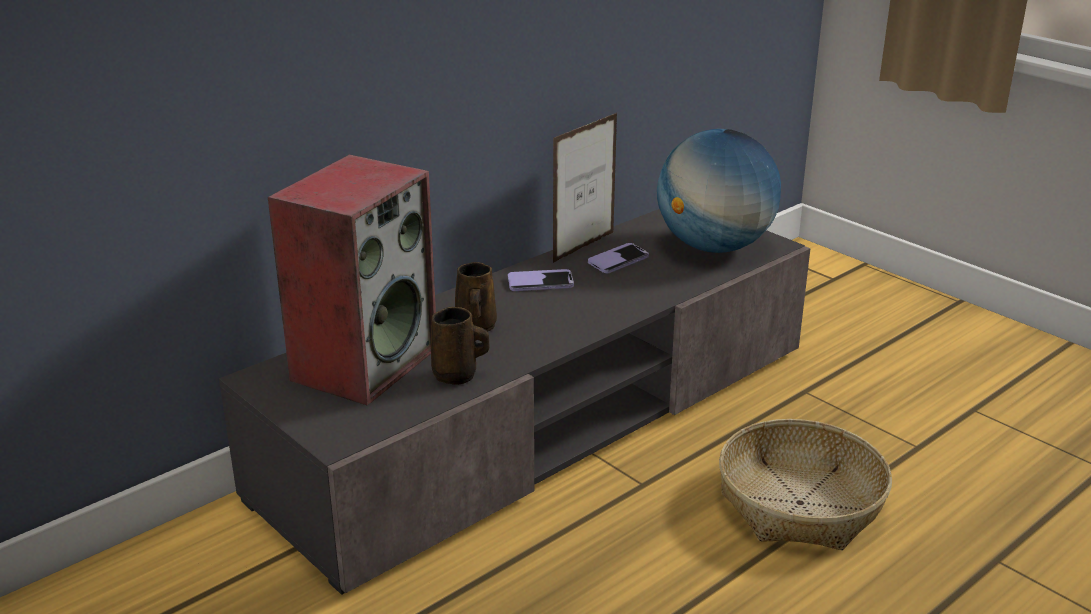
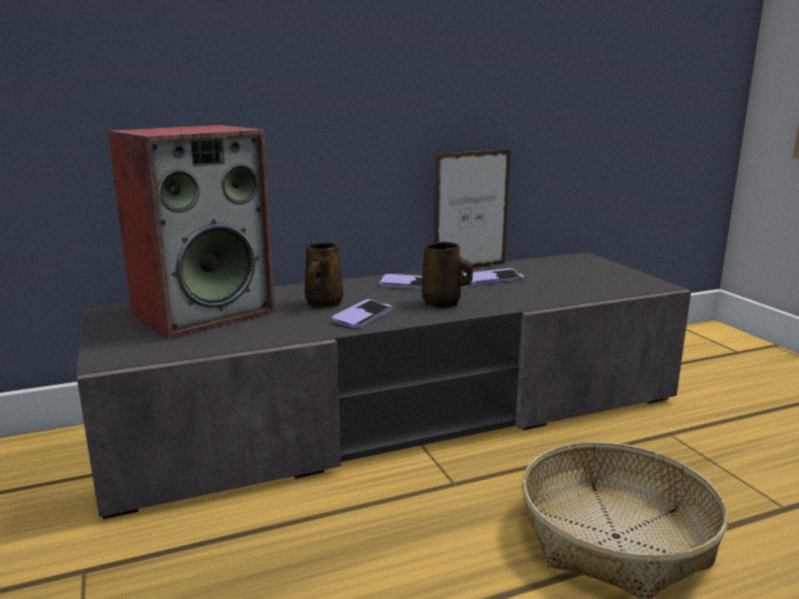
camera: 20 degrees right, 10 degrees down
brown mug [431,307,490,385] -> brown mug moved to [422,242,473,308]
globe [657,129,781,253] -> none
none -> phone [332,299,392,328]

